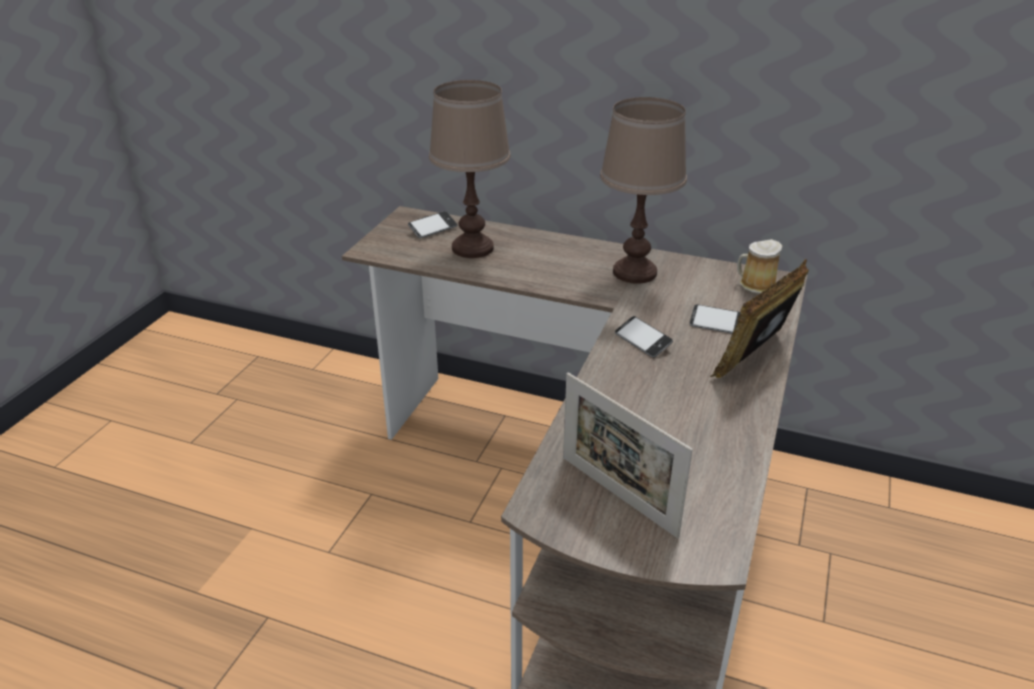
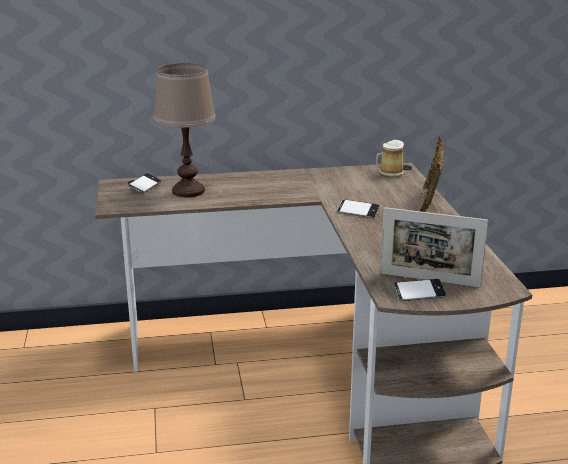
camera: 30 degrees left, 10 degrees down
brown table lamp [600,97,687,284] -> none
phone [689,304,740,334] -> phone moved to [394,279,446,301]

